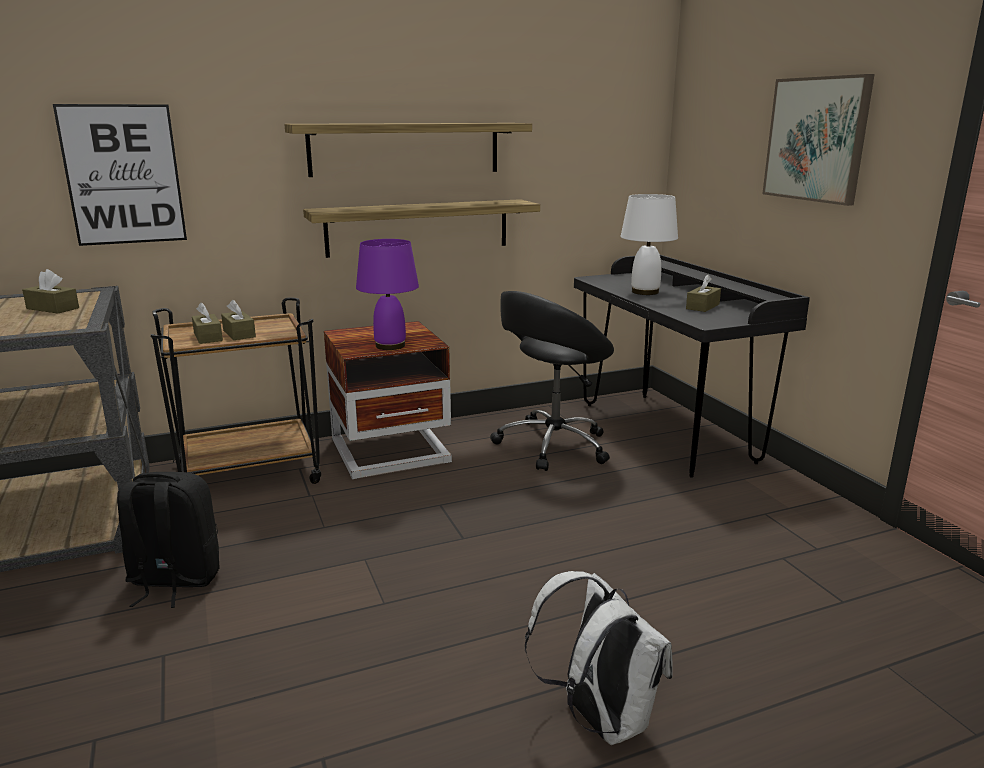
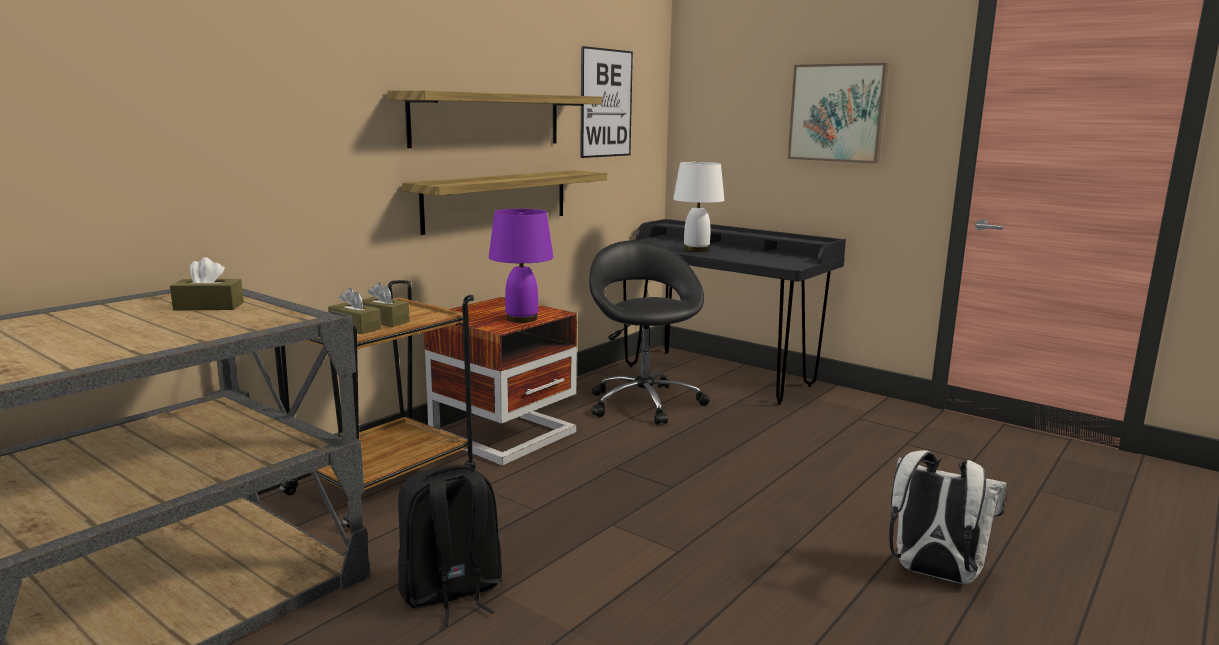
camera: 30 degrees left, 5 degrees down
picture [53,104,187,246] -> picture moved to [580,46,633,158]
black office chair [490,291,614,471] -> black office chair turned 135 degrees clockwise [589,241,710,425]
brown tissue box [686,274,721,312] -> none

